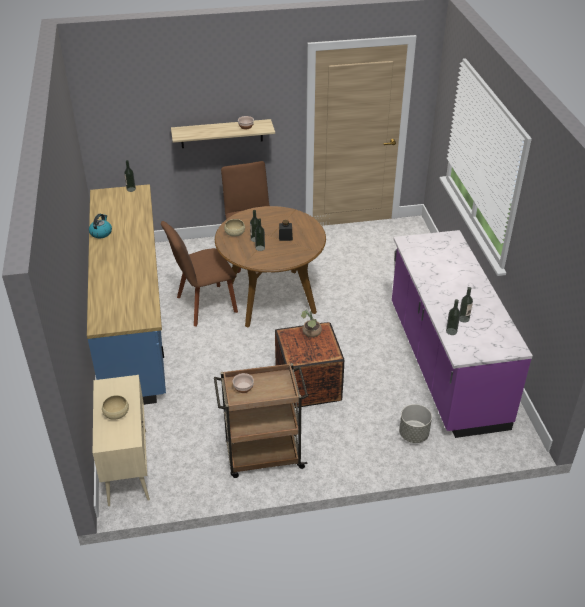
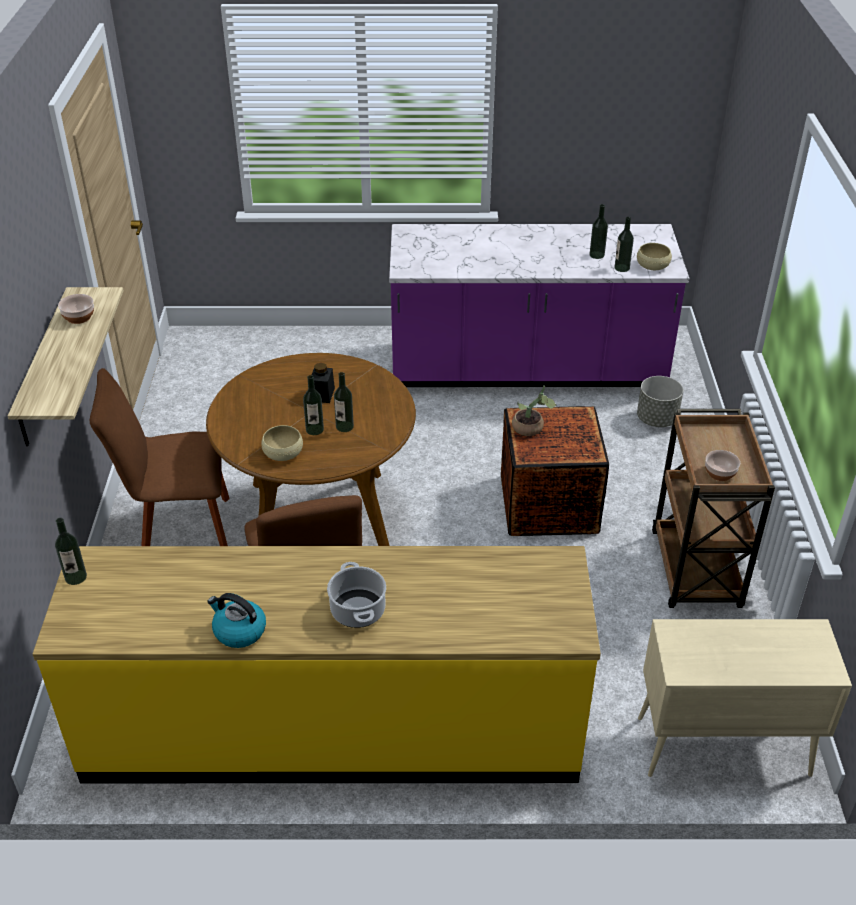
camera: 80 degrees left, 0 degrees up
blue counter [87,184,166,405] -> yellow counter [33,546,601,783]
beige bowl [102,395,129,420] -> beige bowl moved to [637,243,672,270]
none -> cooking pot [327,562,386,628]

